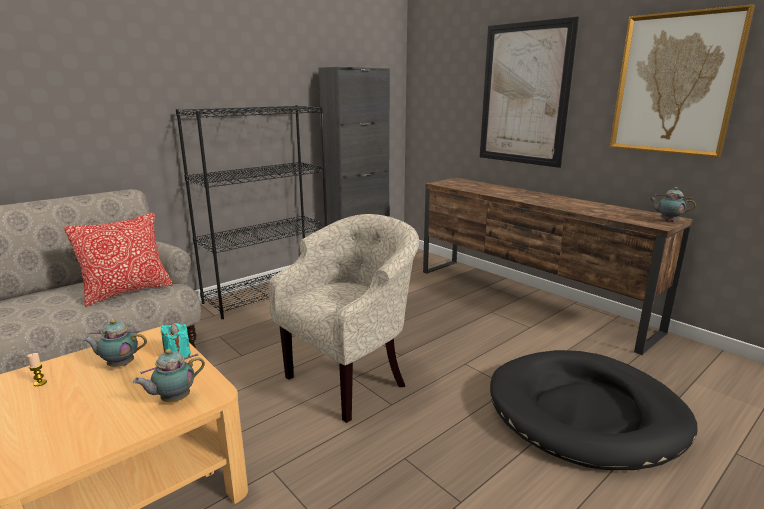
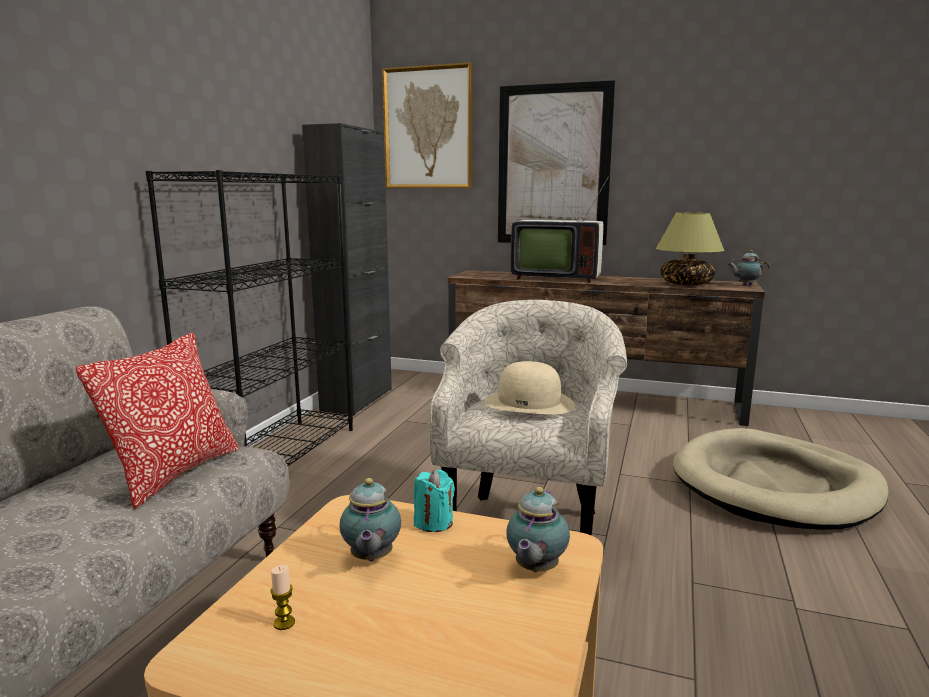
camera: 30 degrees left, 5 degrees down
teapot [83,320,147,367] -> teapot turned 60 degrees counterclockwise [339,478,401,561]
black dog bed [490,350,698,470] -> beige dog bed [673,428,889,530]
picture [610,4,755,157] -> picture moved to [382,63,472,188]
none -> beige hat [485,361,575,414]
none -> television [511,177,609,283]
none -> table lamp [656,213,724,286]

